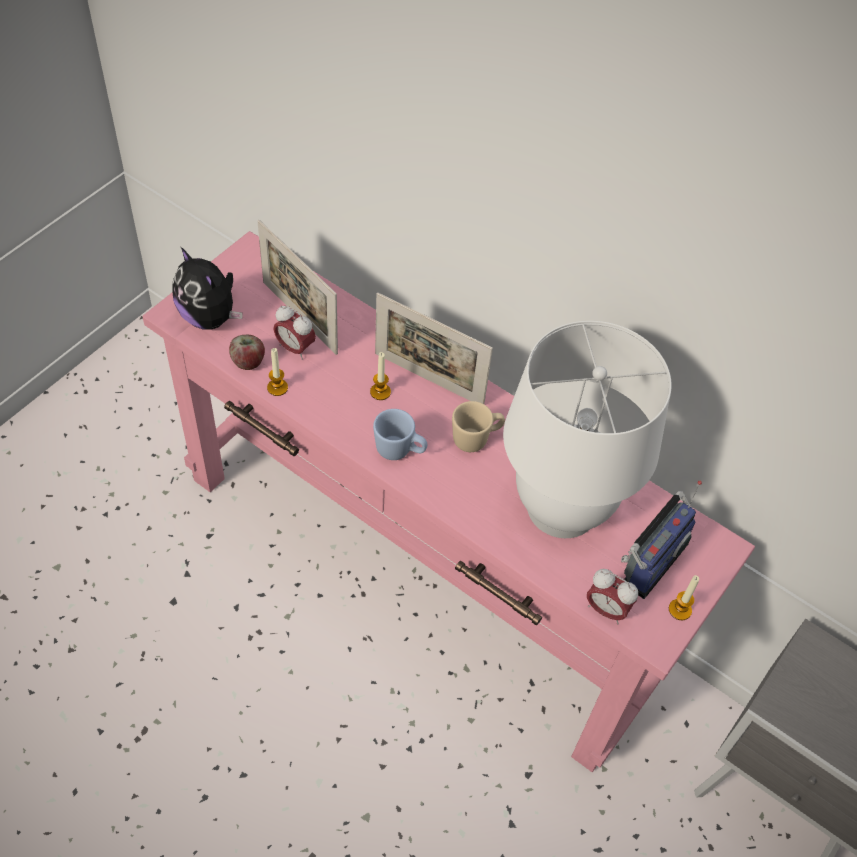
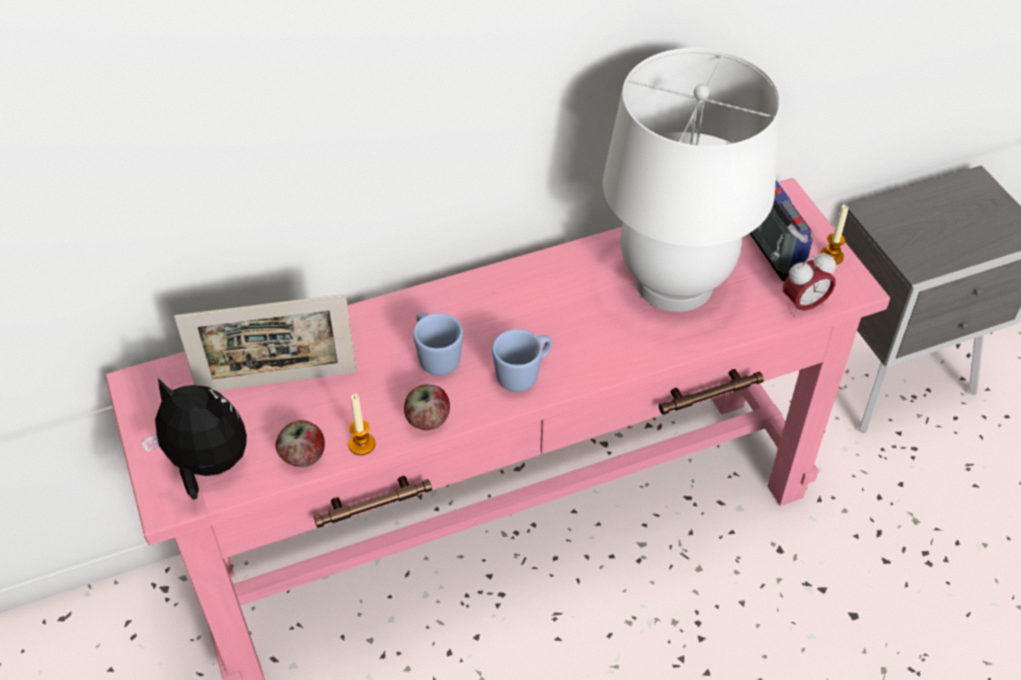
camera: 55 degrees left, 5 degrees down
plush toy [173,247,242,330] -> plush toy turned 150 degrees counterclockwise [141,378,247,500]
alarm clock [273,306,316,360] -> none
candle [370,352,391,400] -> blue mug [413,313,463,376]
picture frame [375,293,493,404] -> none
beige mug [452,401,505,452] -> none
none -> apple [404,385,450,430]

